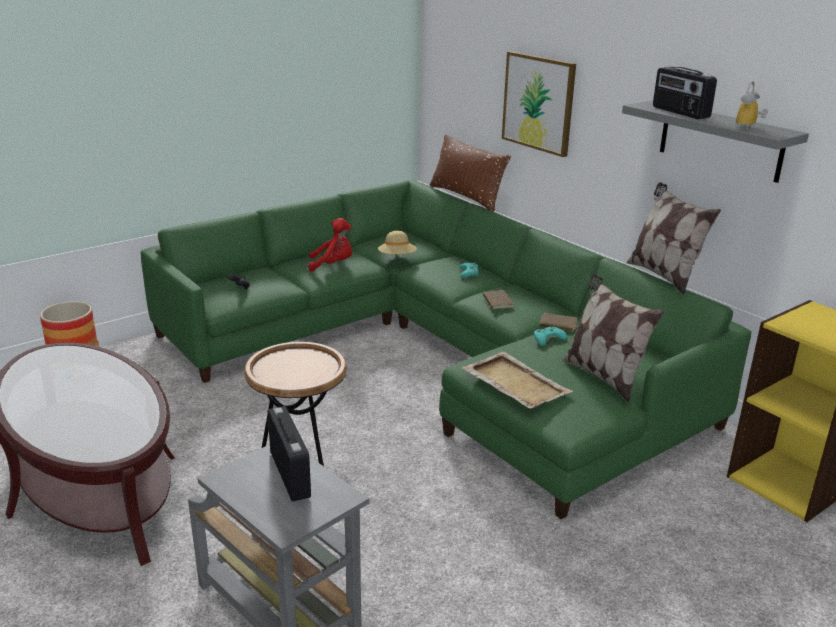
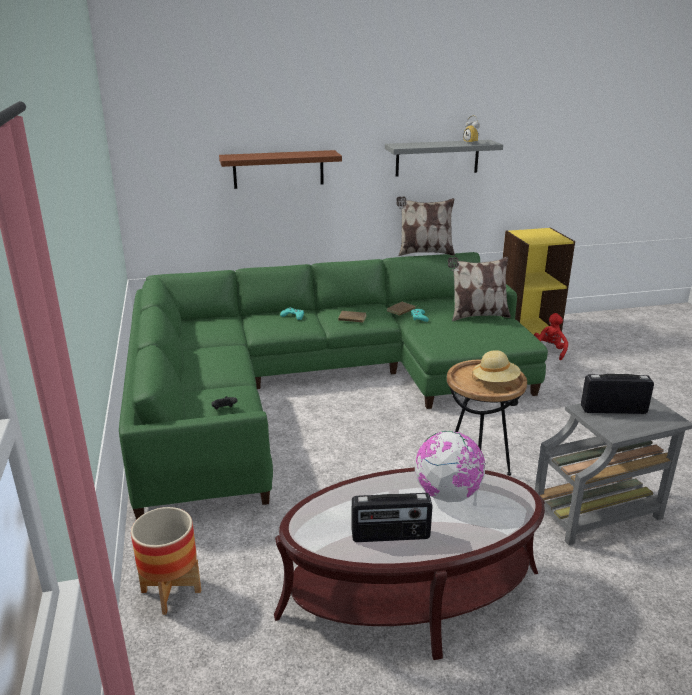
camera: 65 degrees left, 0 degrees up
red plush toy [308,218,352,272] -> red plush toy moved to [534,313,568,360]
beige hat [378,231,417,254] -> beige hat moved to [472,350,521,382]
brown pillow [430,134,511,212] -> none
beige tray [461,351,573,408] -> none
picture [502,51,576,157] -> brown shelf [219,150,342,189]
radio [653,66,717,119] -> radio moved to [352,493,433,542]
none -> globe [415,431,485,502]

